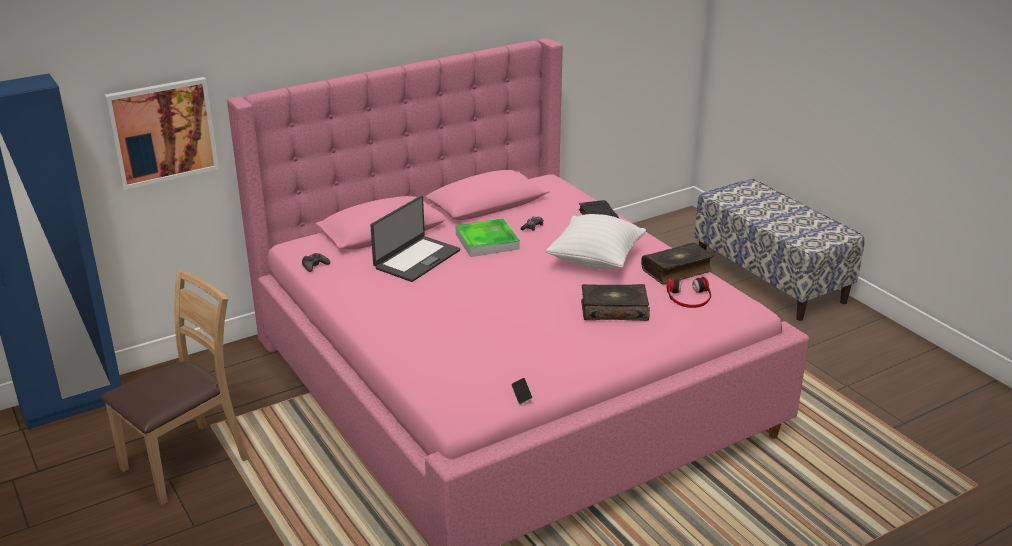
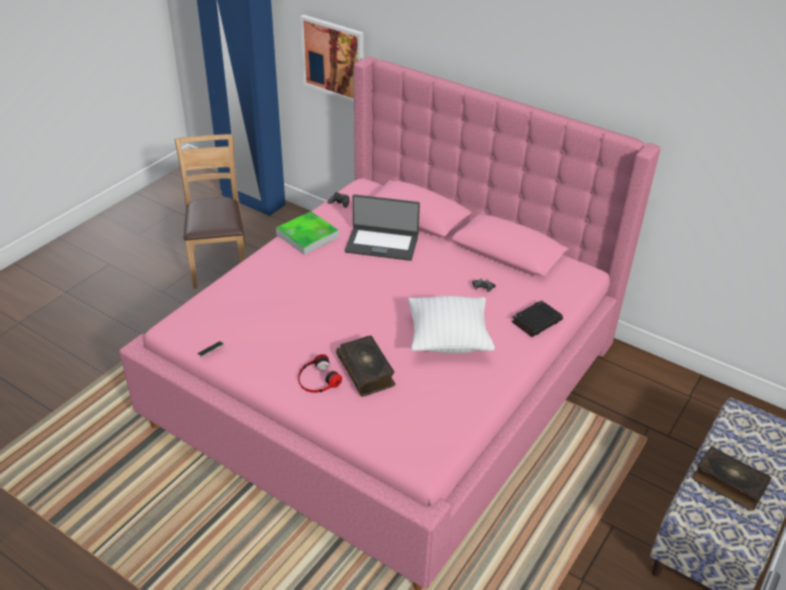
camera: 65 degrees right, 10 degrees up
brown chair [101,270,250,505] -> brown chair turned 120 degrees counterclockwise [175,134,247,289]
tray [456,218,520,257] -> tray moved to [276,211,339,255]
book [641,242,714,285] -> book moved to [692,446,772,511]
headphones [666,277,711,308] -> headphones moved to [298,354,342,393]

